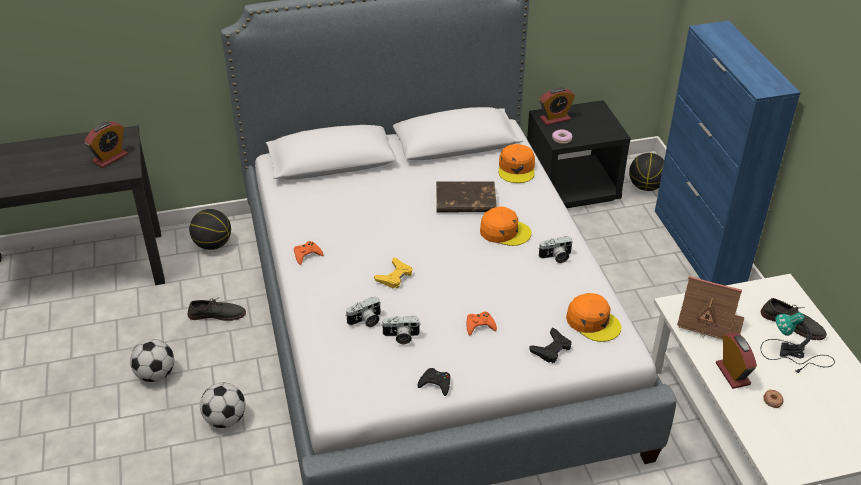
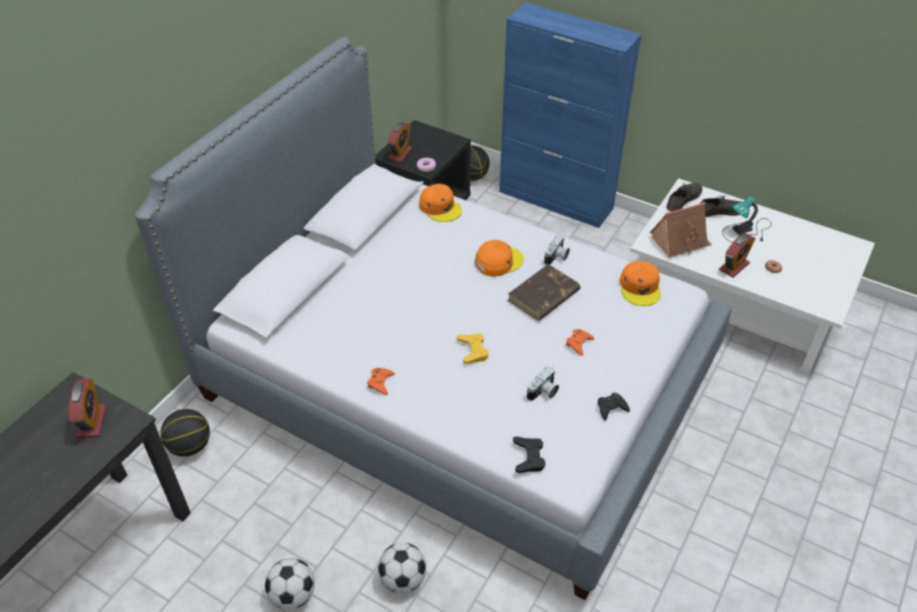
camera: 45 degrees left, 5 degrees up
grey shoe [188,297,246,321] -> grey shoe moved to [666,183,702,212]
camera [345,296,381,327] -> none
brown book [436,181,497,212] -> brown book moved to [508,264,580,321]
black game controller [529,328,572,363] -> black game controller moved to [513,436,546,473]
orange cap [566,293,622,342] -> orange cap turned 90 degrees clockwise [620,261,661,306]
alarm clock [716,332,757,389] -> alarm clock turned 105 degrees clockwise [719,233,756,278]

